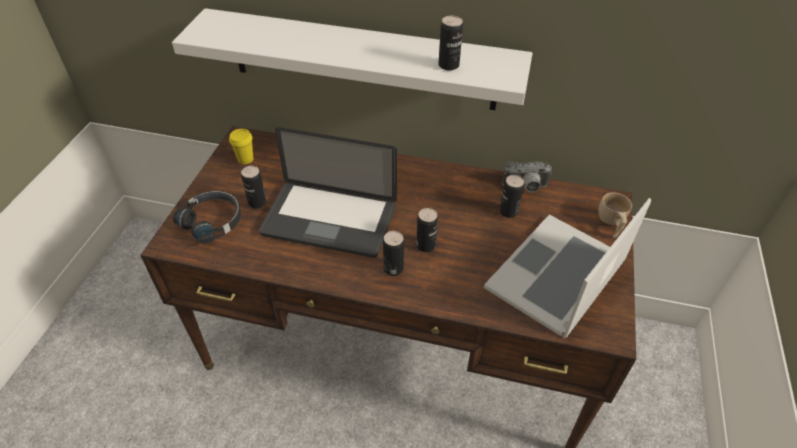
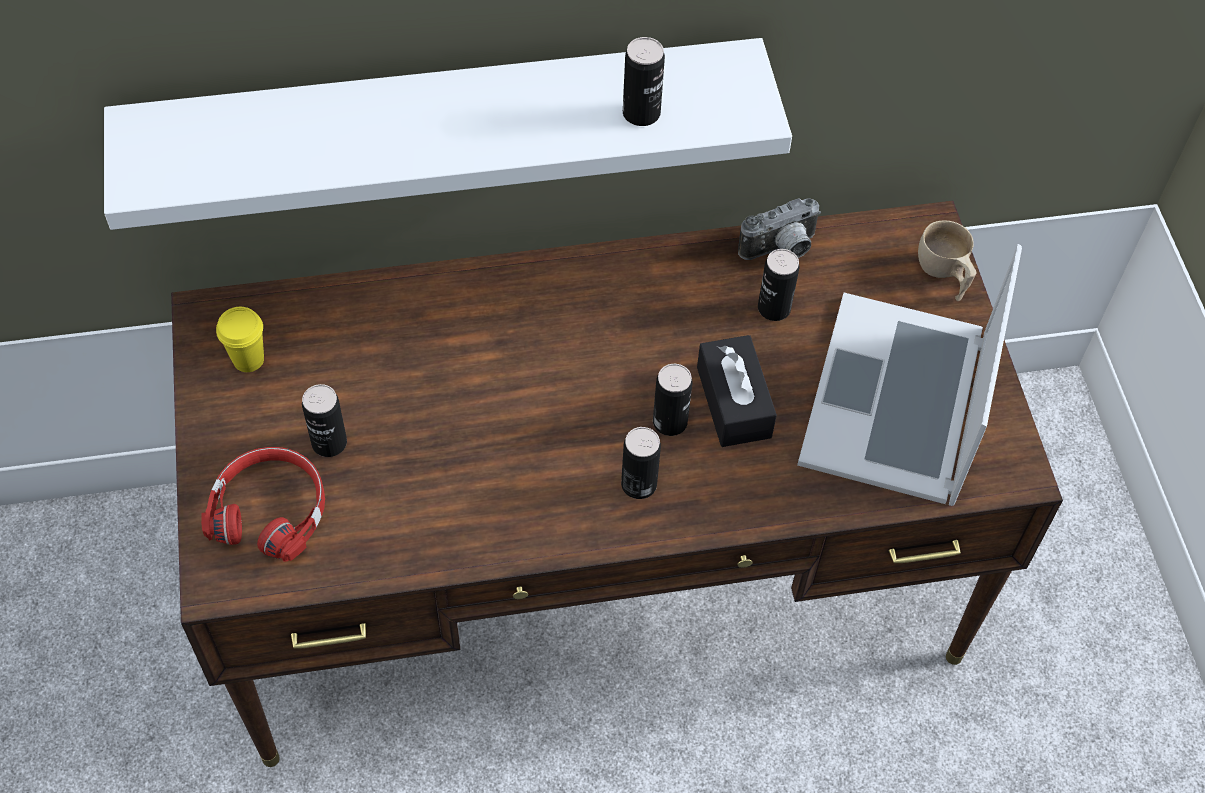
camera: 25 degrees left, 10 degrees up
black headphones [172,191,241,244] -> red headphones [201,447,325,562]
laptop [259,127,397,258] -> none
none -> black tissue box [697,335,777,447]

